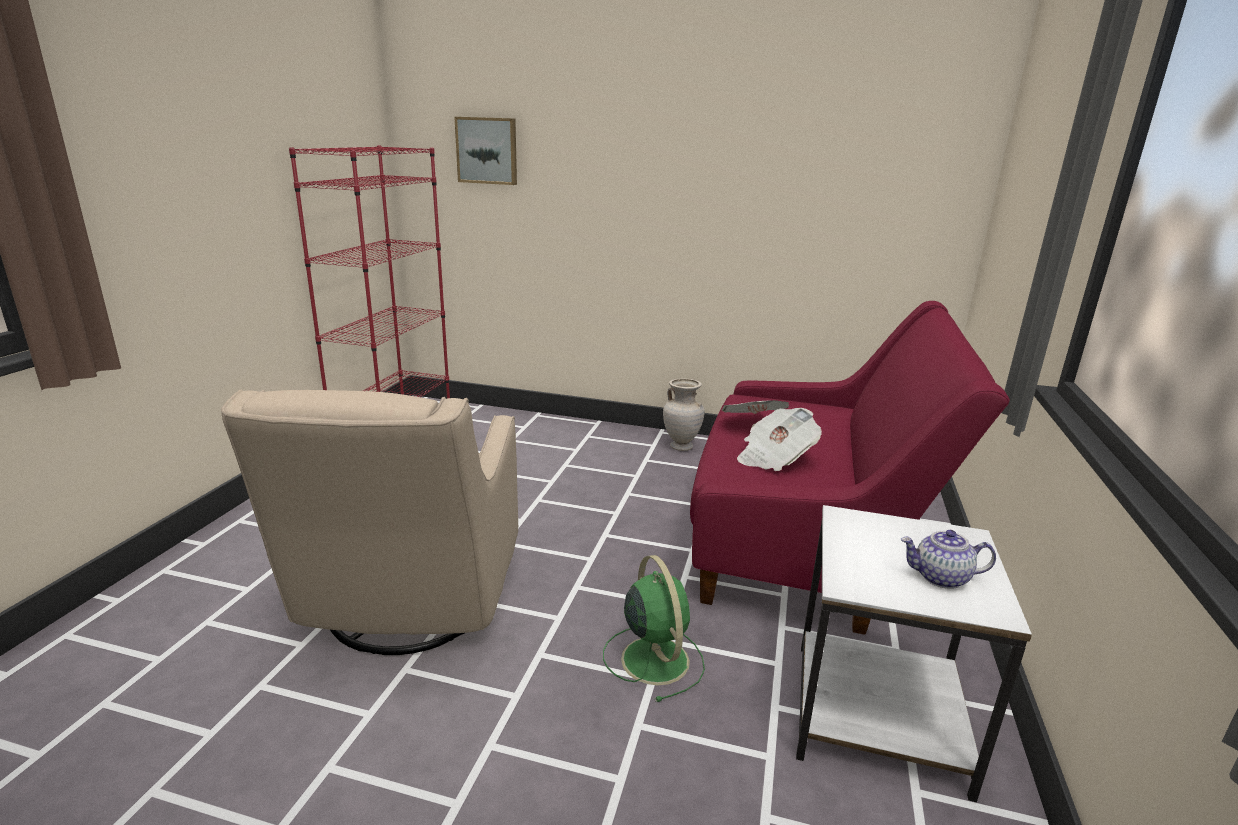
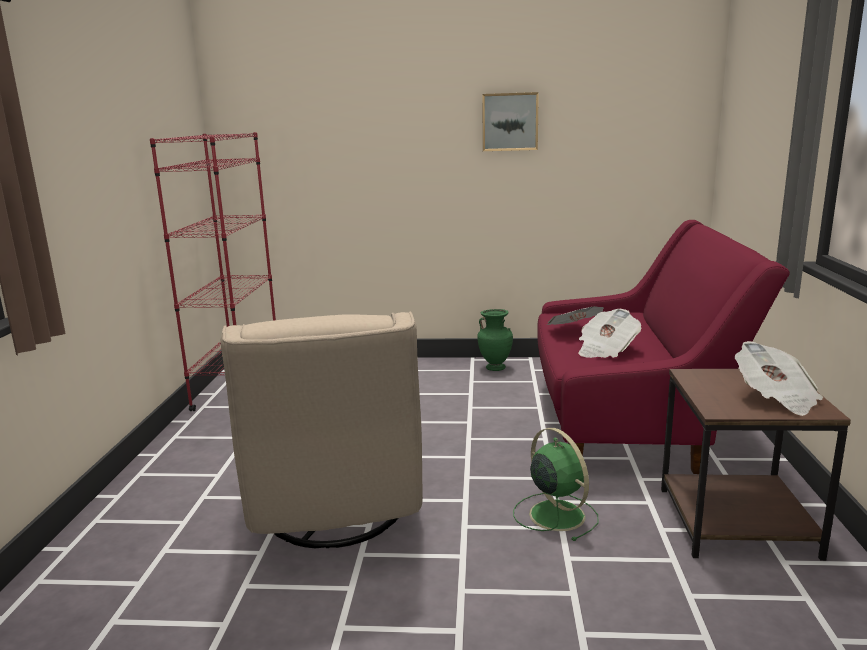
camera: 10 degrees left, 5 degrees down
picture [454,117,517,185] -> picture moved to [482,92,539,151]
beige vase [663,379,705,451] -> green vase [477,309,513,371]
white side table [796,505,1032,802] -> brown side table [661,369,851,561]
teapot [901,530,996,589] -> newspaper [735,341,823,416]

